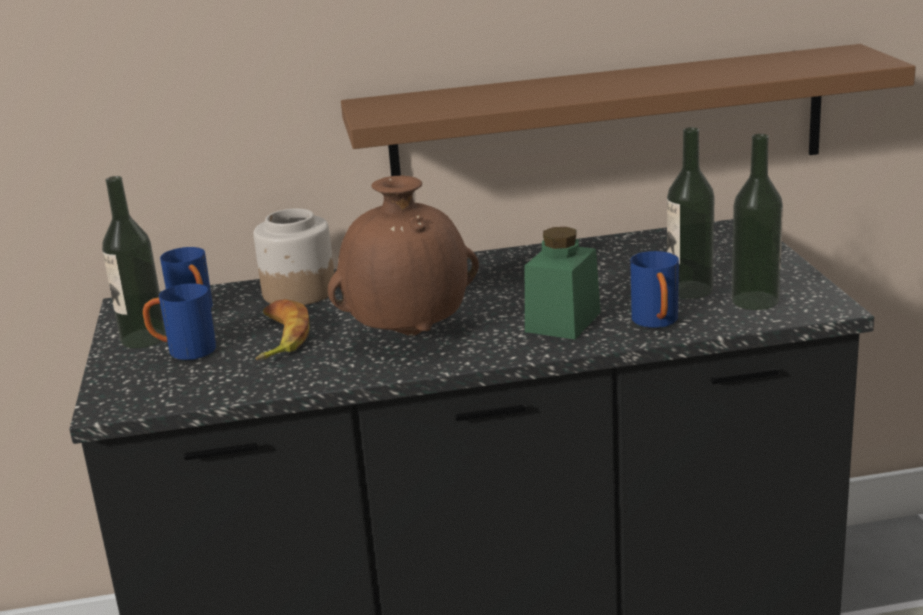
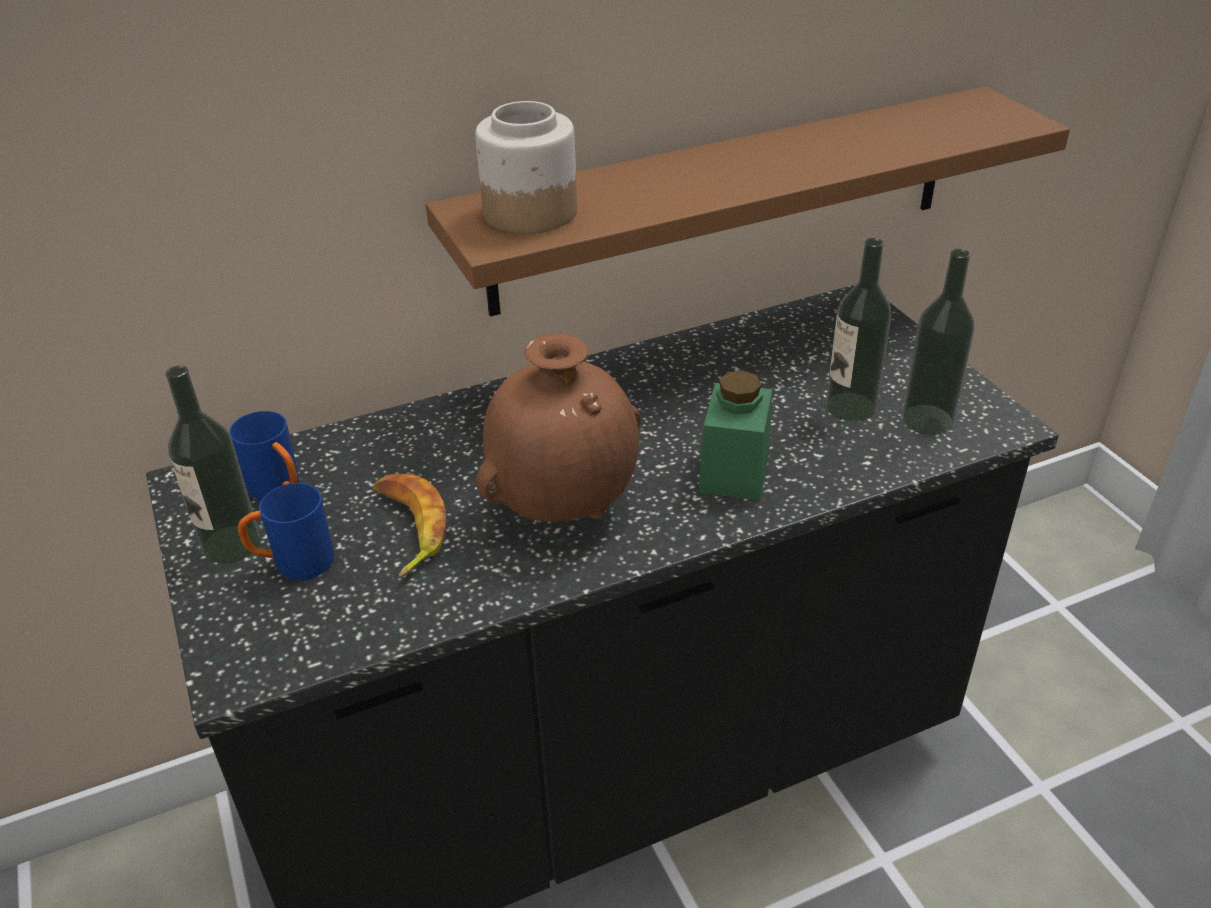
camera: 15 degrees left, 15 degrees up
jar [253,208,334,305] -> jar moved to [475,101,577,234]
blue mug [630,251,679,328] -> none

